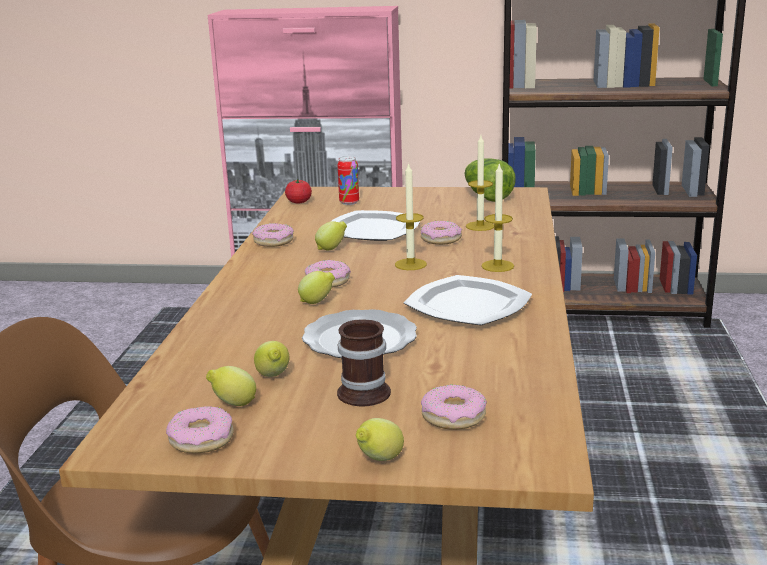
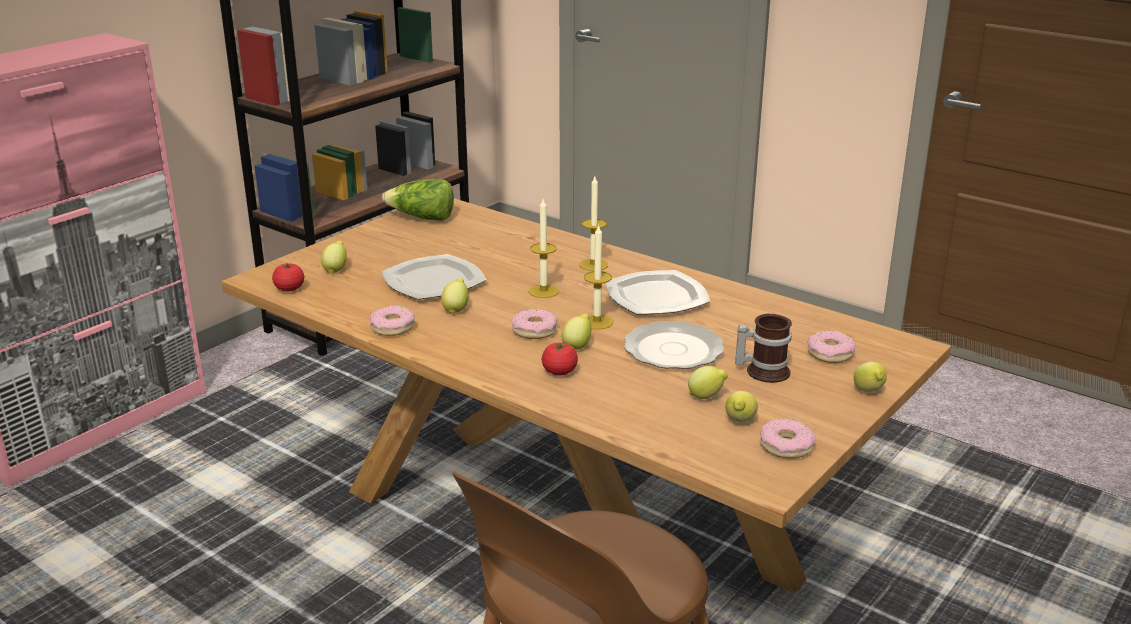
camera: 60 degrees left, 5 degrees up
can [337,156,359,205] -> lemon [321,241,347,274]
donut [420,221,462,245] -> none
candle [466,135,494,231] -> candle moved to [584,224,613,330]
none -> tomato [542,342,578,376]

